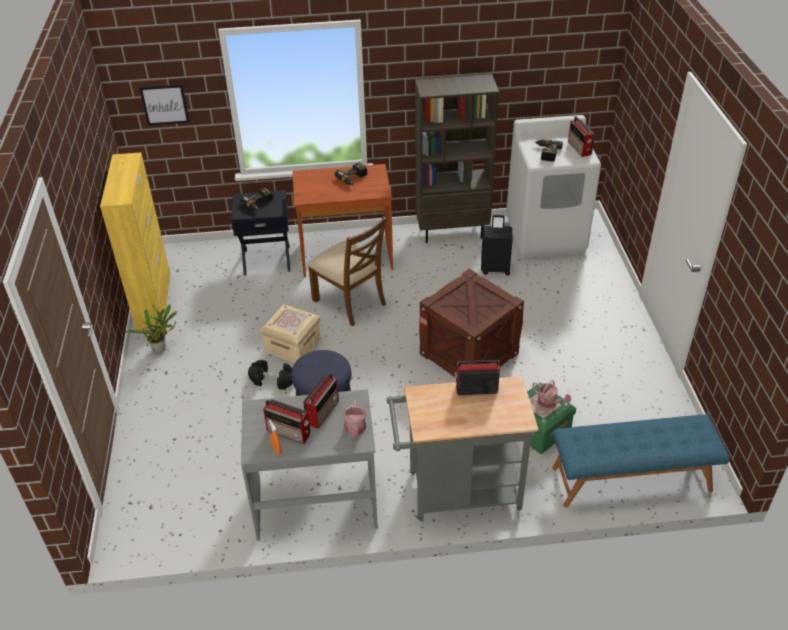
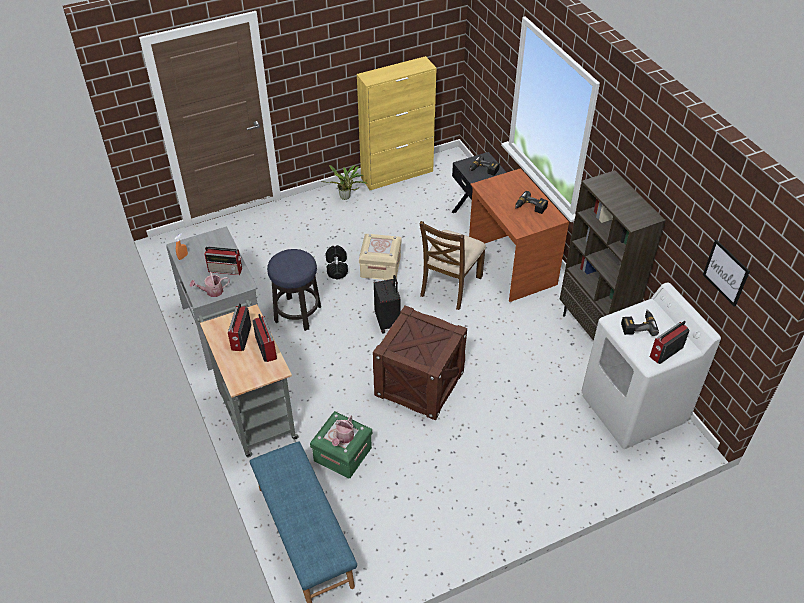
camera: 70 degrees right, 5 degrees up
picture [139,84,190,126] -> picture moved to [703,239,750,307]
radio [263,399,310,444] -> radio moved to [228,303,251,351]
black suitcase [481,215,513,276] -> black suitcase moved to [374,275,400,334]

